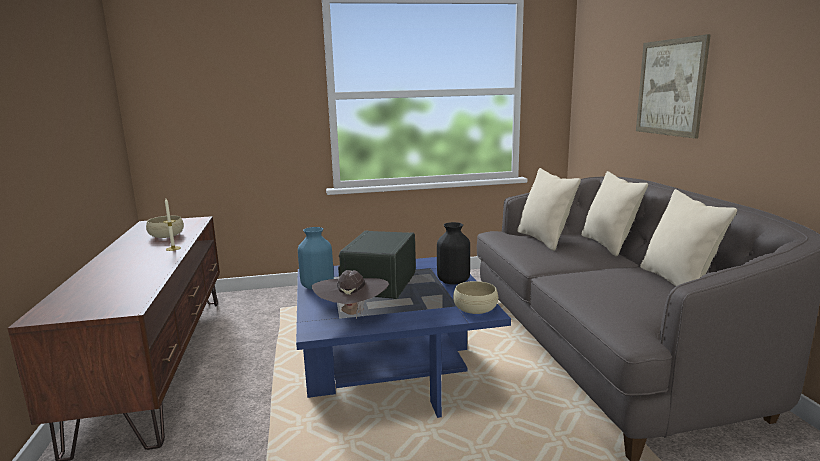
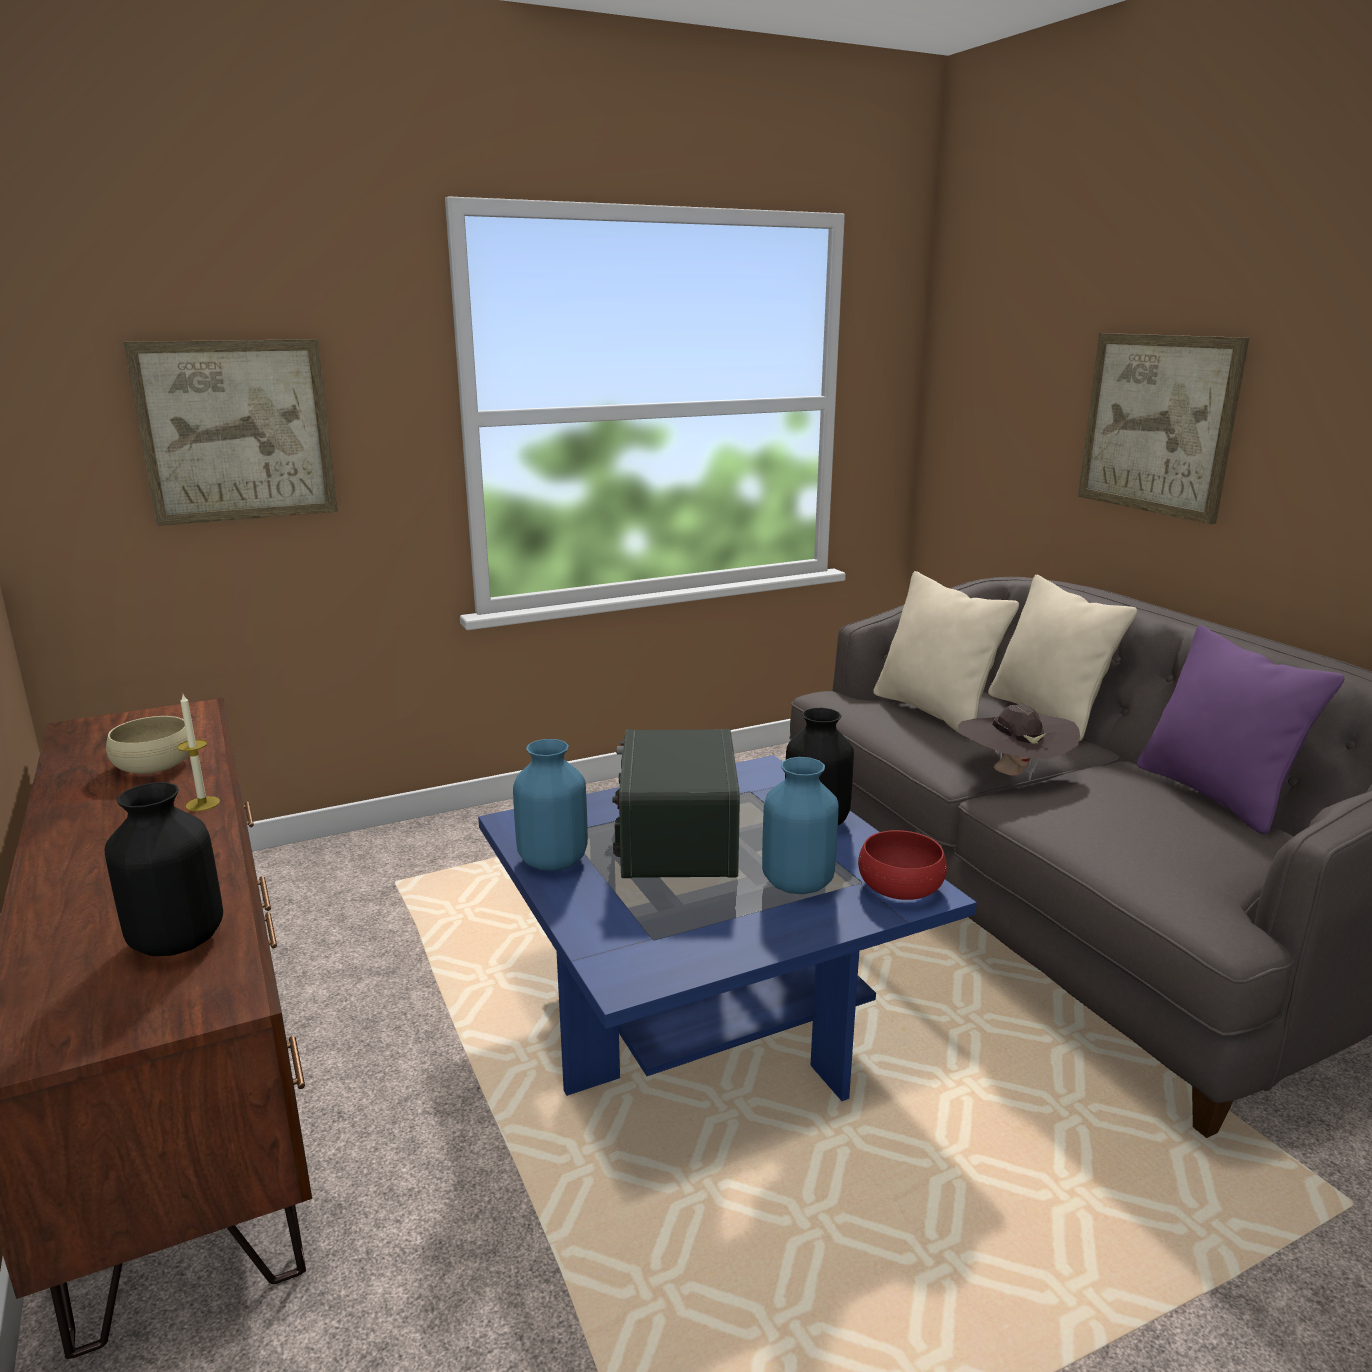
camera: 15 degrees left, 5 degrees up
brown hat [312,270,389,319] -> brown hat moved to [958,704,1080,781]
beige bowl [453,281,498,314] -> red bowl [858,830,947,900]
beige pillow [640,189,737,286] -> purple pillow [1137,625,1344,834]
none -> black vase [105,782,223,956]
none -> picture [124,339,338,526]
none -> blue vase [762,757,839,894]

